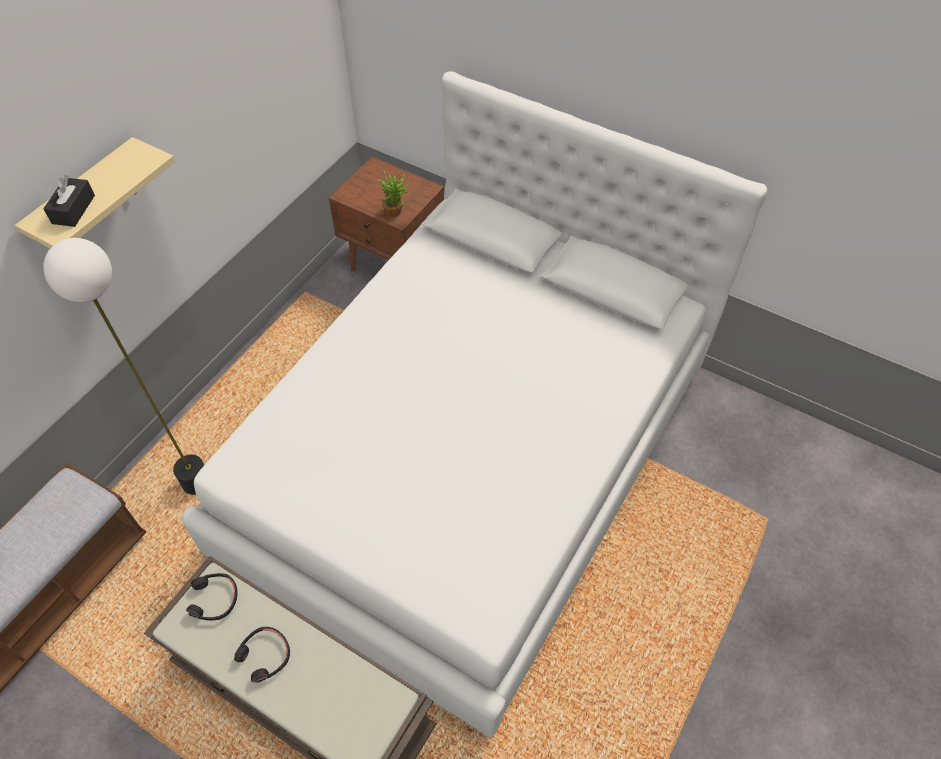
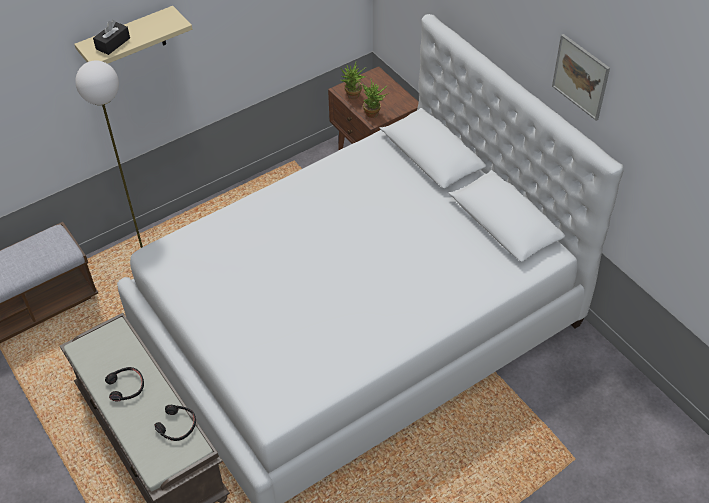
camera: 25 degrees right, 5 degrees down
black headphones [186,573,238,620] -> black headphones moved to [154,405,196,441]
none -> potted plant [341,62,366,99]
none -> picture [552,34,610,121]

